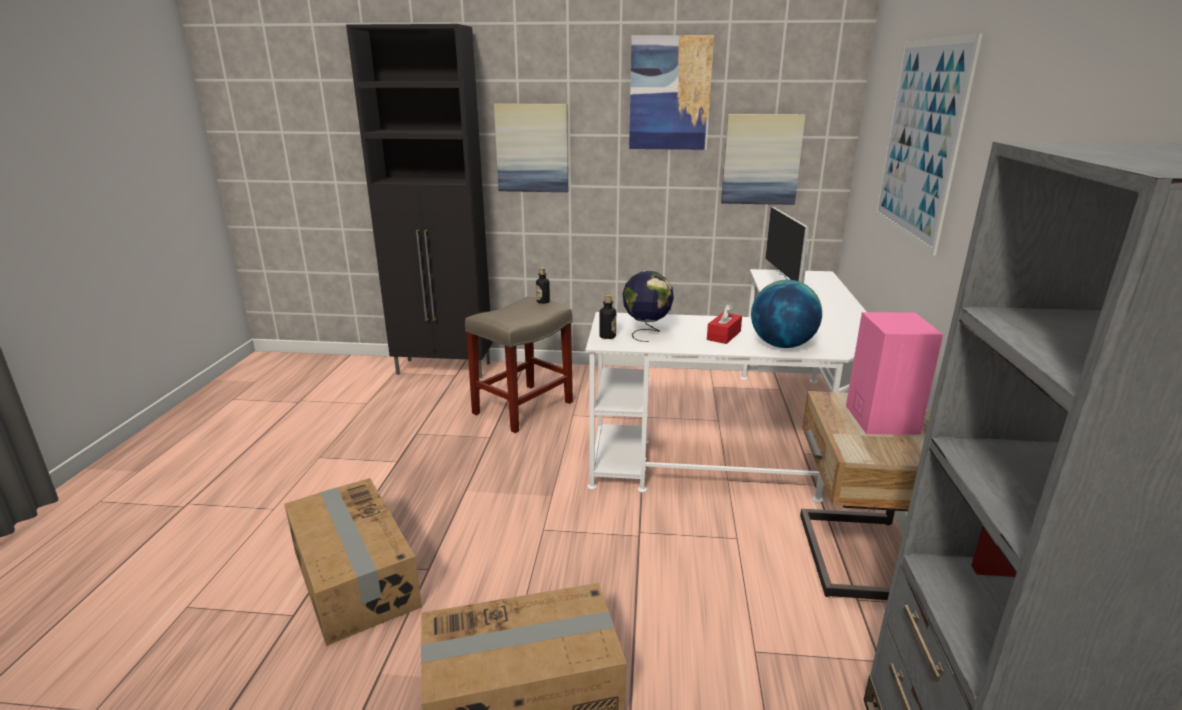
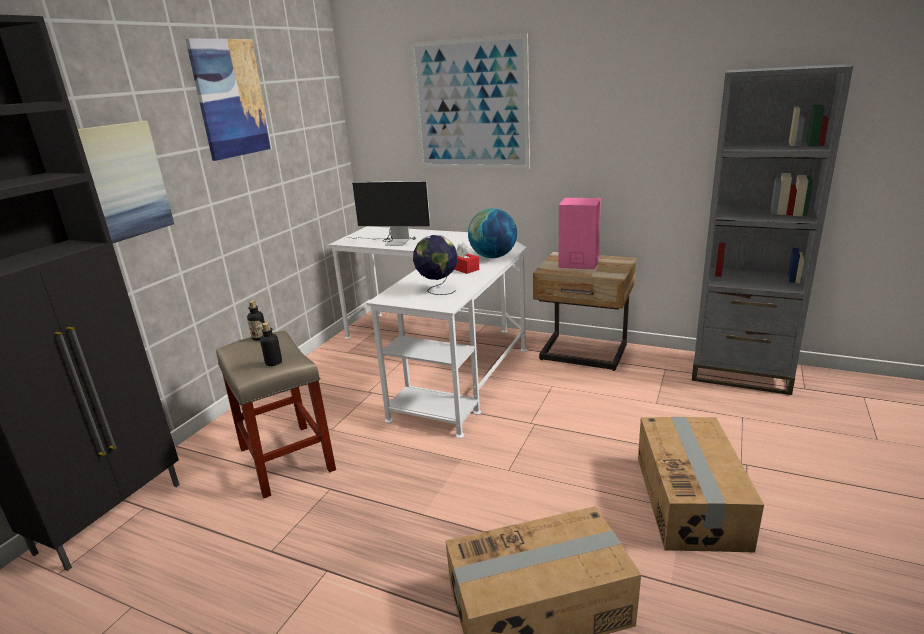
camera: 70 degrees left, 0 degrees up
bottle [599,294,616,339] -> bottle moved to [260,322,282,366]
picture [721,114,806,205] -> none

